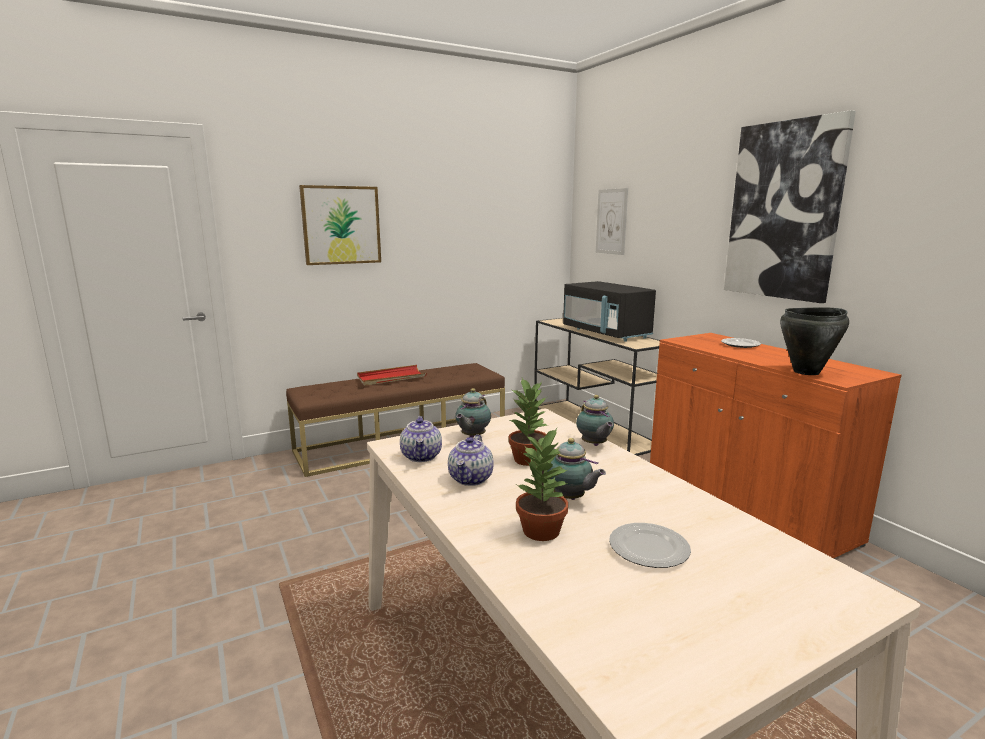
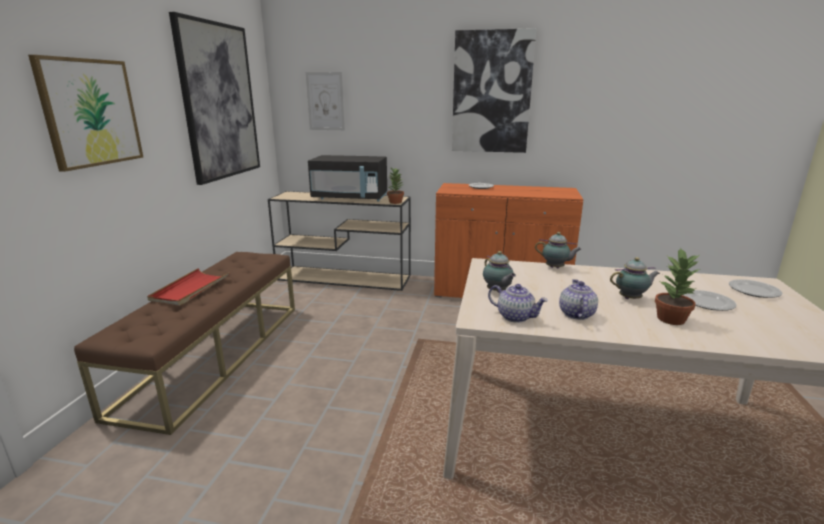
camera: 50 degrees left, 5 degrees up
teapot [448,434,494,486] -> teapot turned 135 degrees counterclockwise [559,279,598,320]
potted plant [508,378,548,466] -> potted plant moved to [387,168,404,204]
black cooking pot [780,308,849,375] -> none
none -> picture [169,12,260,185]
none -> plate [729,279,782,298]

